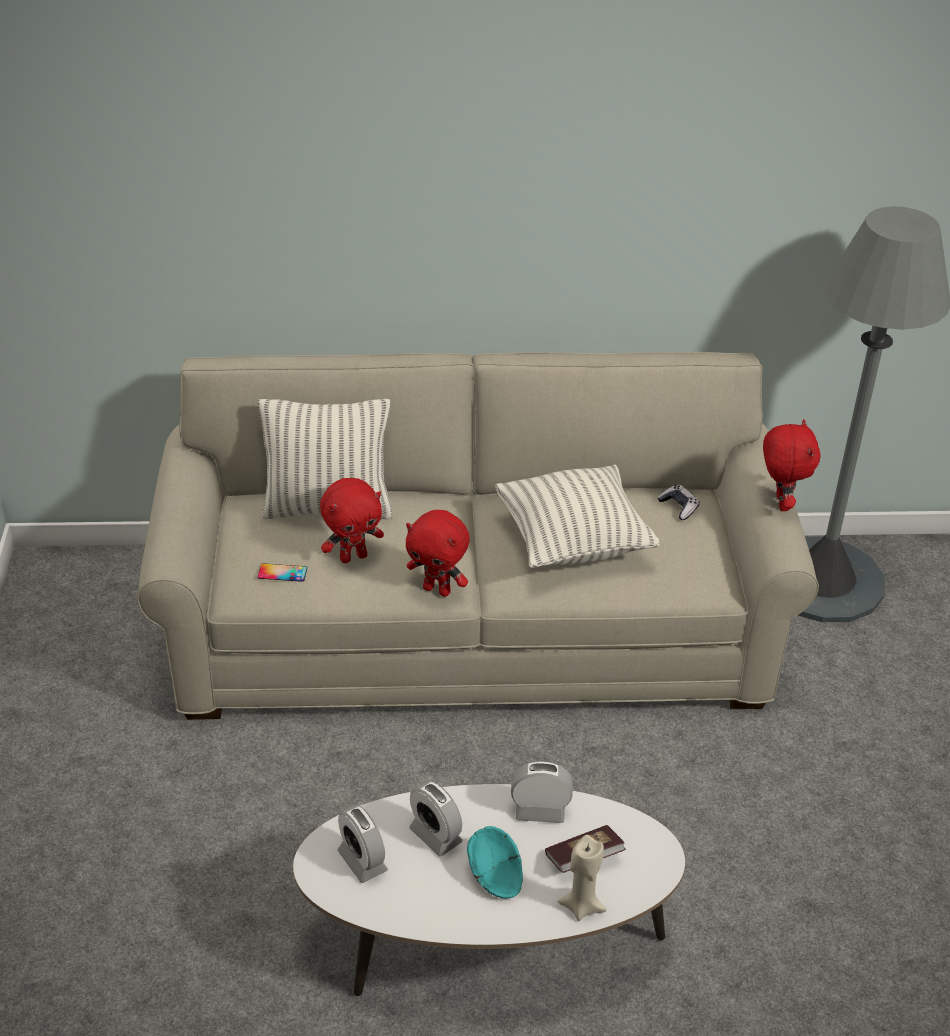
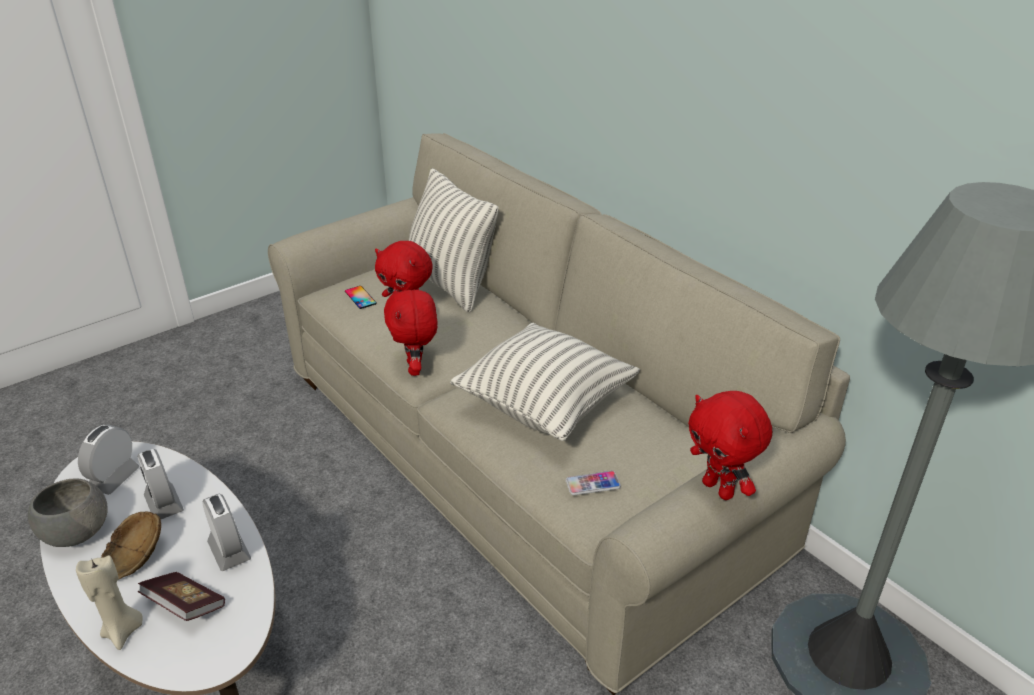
camera: 55 degrees right, 5 degrees down
alarm clock [409,781,462,857] -> alarm clock turned 45 degrees counterclockwise [137,449,184,520]
turquoise bowl [467,826,523,899] -> brown bowl [101,511,161,580]
game controller [657,485,700,520] -> none
red plush toy [763,419,821,511] -> red plush toy turned 90 degrees clockwise [688,391,772,500]
none -> grey bowl [28,478,108,547]
none -> phone [566,471,621,495]

